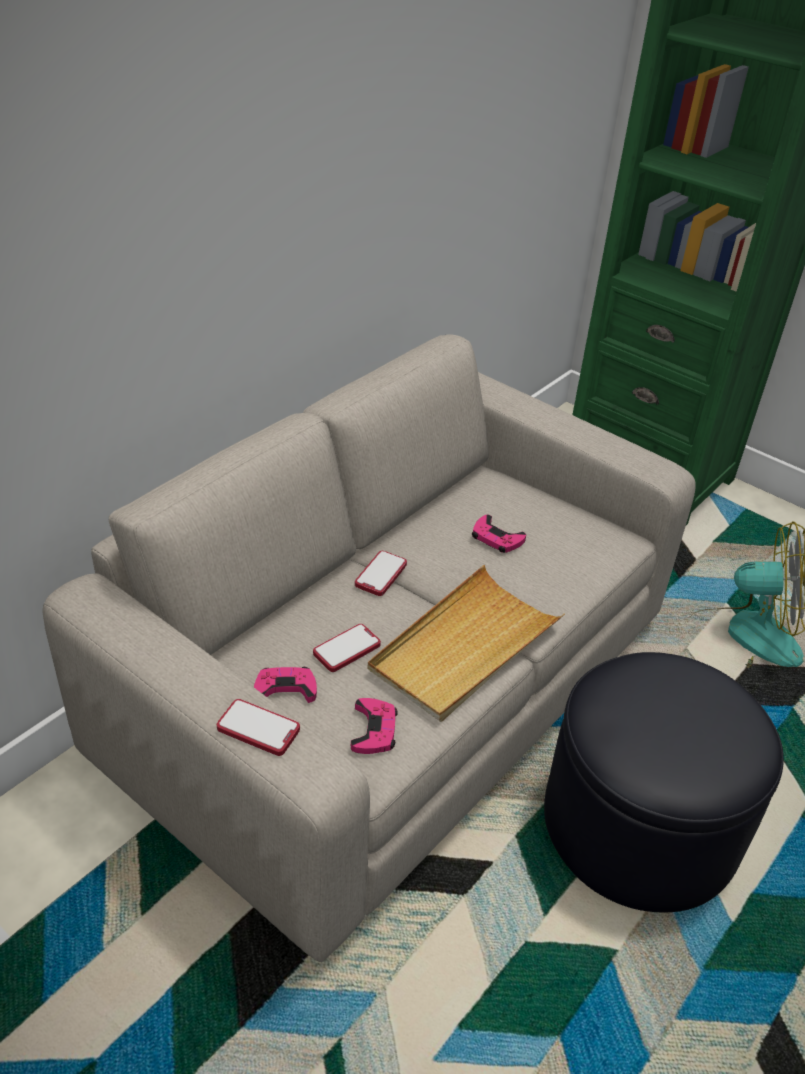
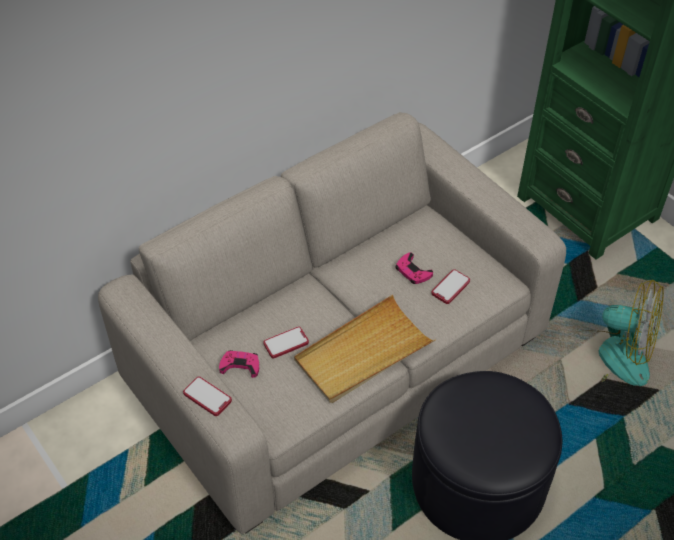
camera: 15 degrees right, 10 degrees up
pink game controller [351,698,398,754] -> none
phone [355,551,407,596] -> phone moved to [431,269,470,304]

